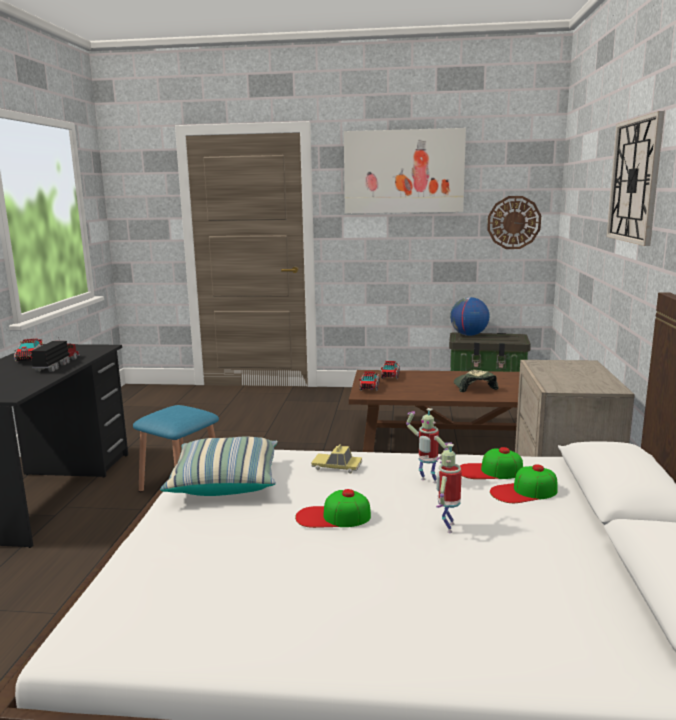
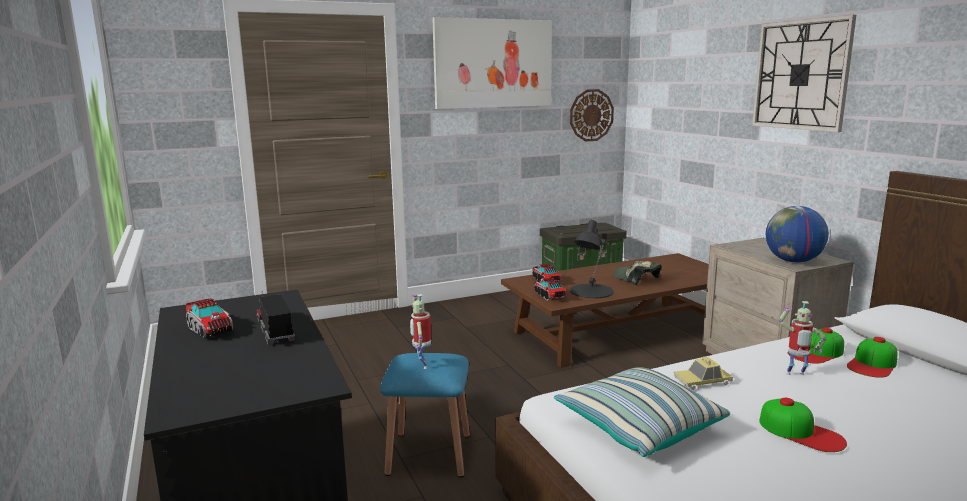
camera: 30 degrees left, 0 degrees up
cap [295,489,371,528] -> cap turned 105 degrees counterclockwise [759,398,847,452]
toy robot [436,442,462,533] -> toy robot moved to [410,294,431,369]
globe [450,297,489,336] -> globe moved to [766,206,829,263]
none -> black table lamp [570,220,614,299]

